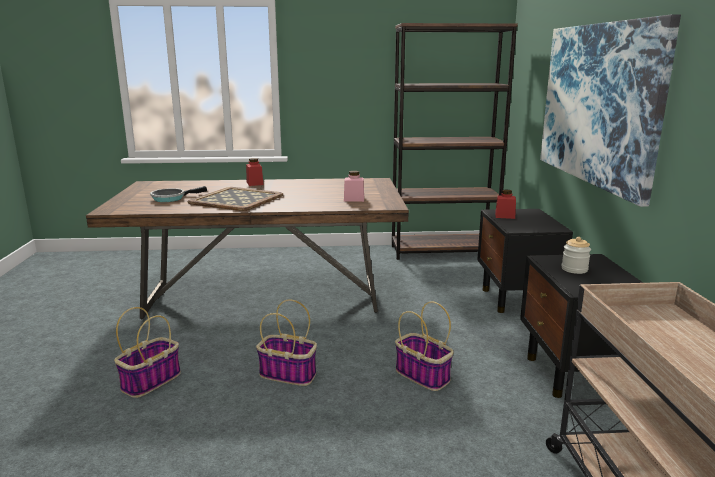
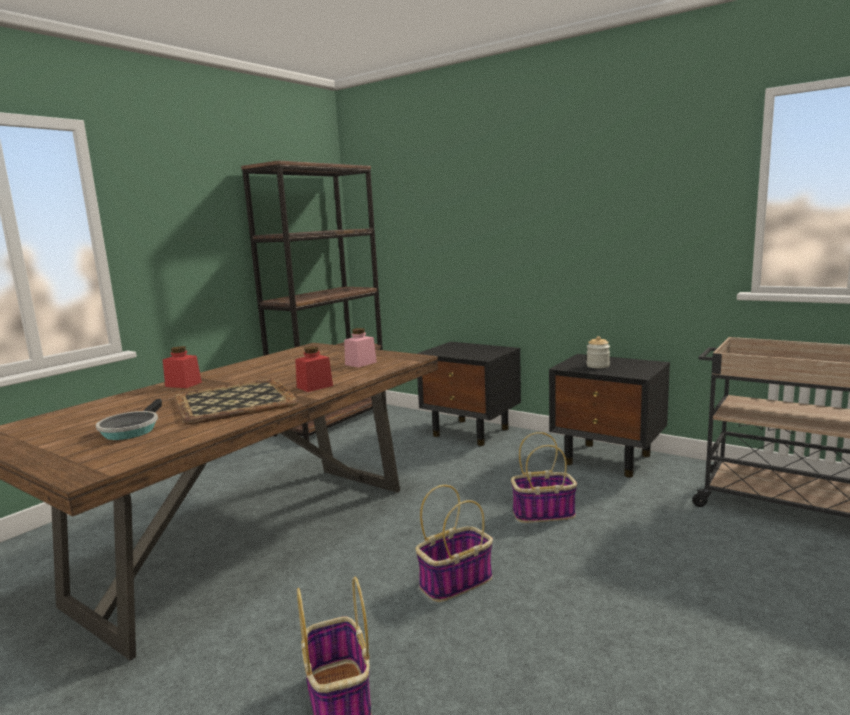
camera: 50 degrees left, 5 degrees down
red jar [495,190,516,219] -> red jar moved to [295,346,333,392]
picture [540,14,681,207] -> none

